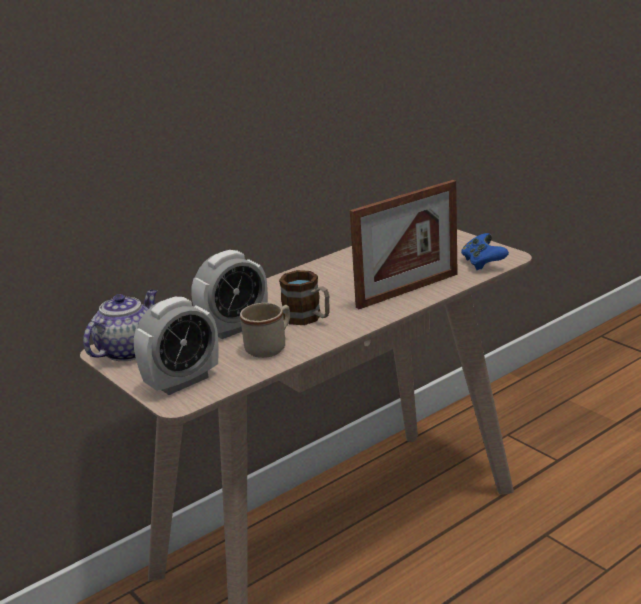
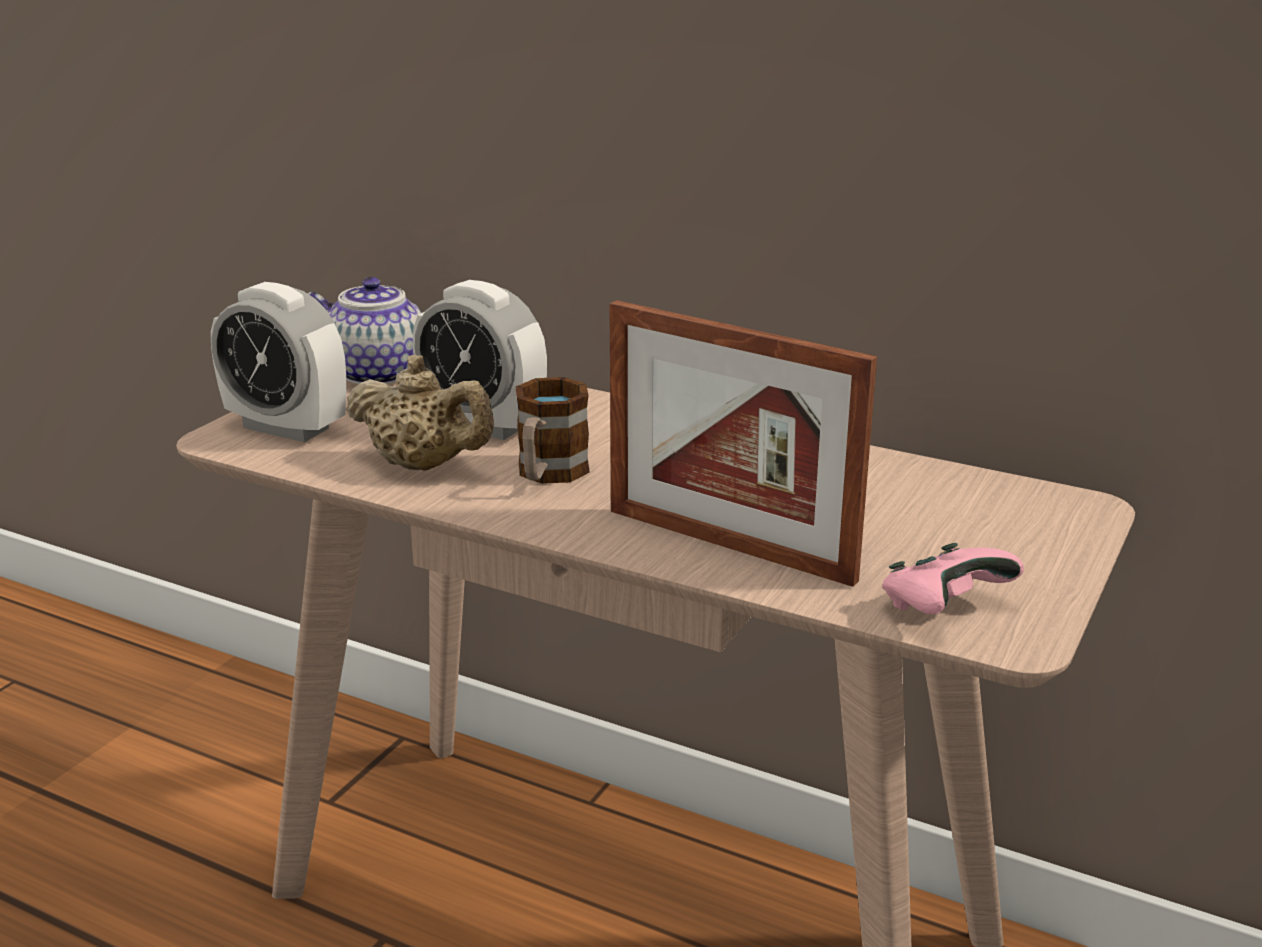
camera: 65 degrees right, 0 degrees up
beige mug [240,303,290,358] -> beige teapot [346,355,494,471]
blue game controller [461,233,509,270] -> pink game controller [882,543,1024,614]

